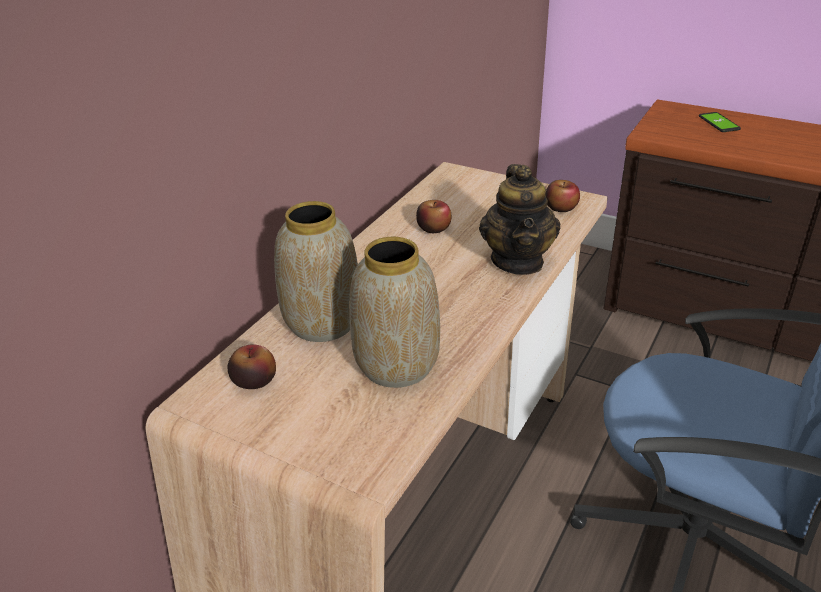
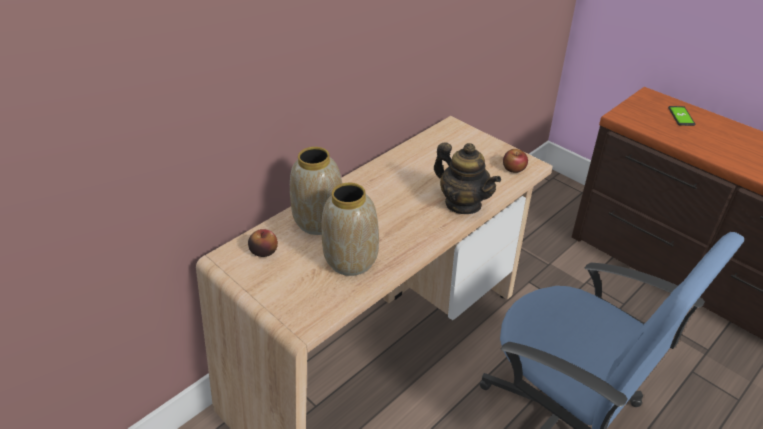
camera: 15 degrees right, 5 degrees up
apple [416,200,451,233] -> none
teapot [479,164,561,275] -> teapot turned 60 degrees counterclockwise [434,142,501,214]

